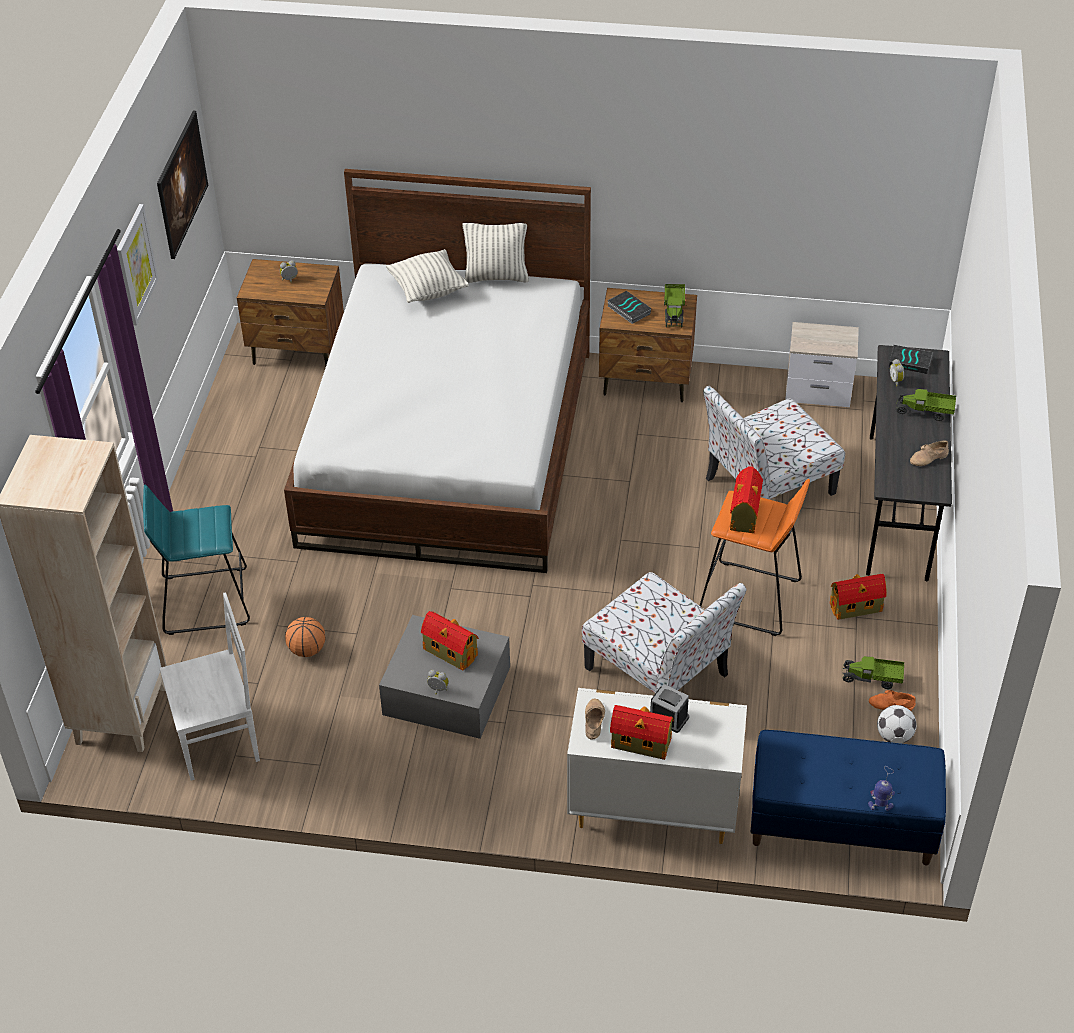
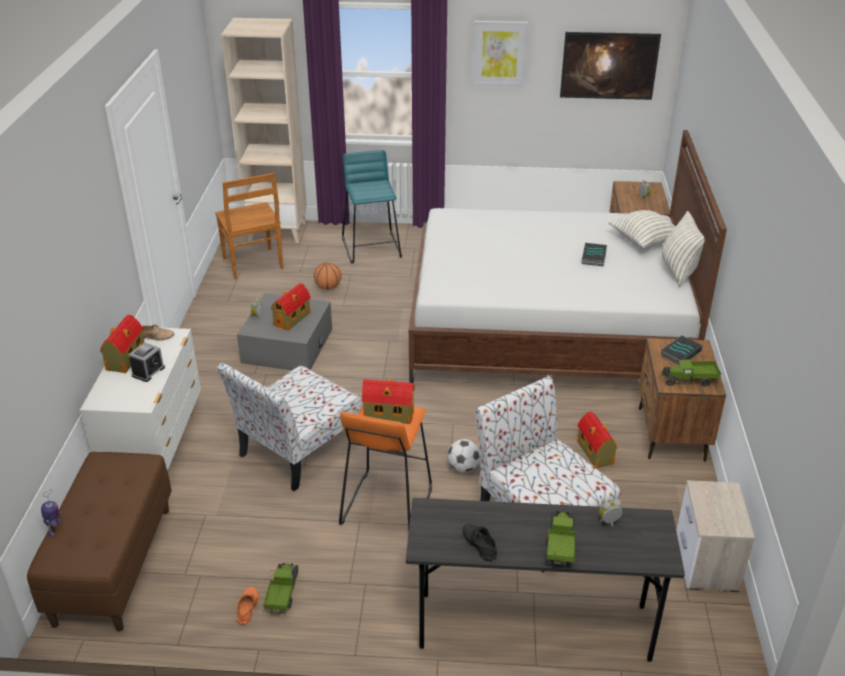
camera: 85 degrees right, 10 degrees down
white chair [159,592,260,780] -> brown chair [215,173,283,279]
blue bench [751,730,946,865] -> brown bench [27,452,172,631]
toy house [830,574,887,620] -> toy house moved to [577,411,618,468]
football [877,705,917,744] -> football moved to [448,439,480,472]
book [889,345,934,374] -> book moved to [582,243,607,266]
beige shoe [910,441,949,466] -> black shoe [463,524,497,561]

